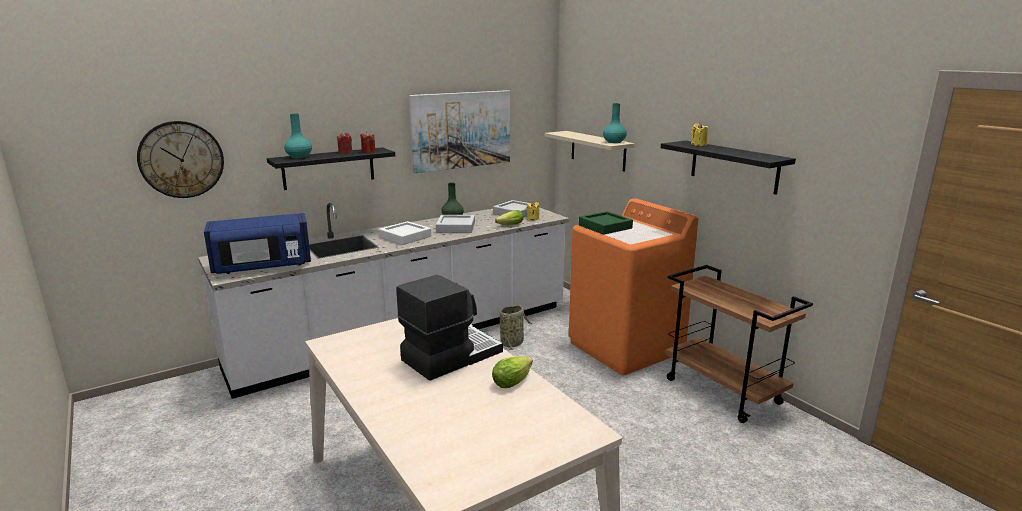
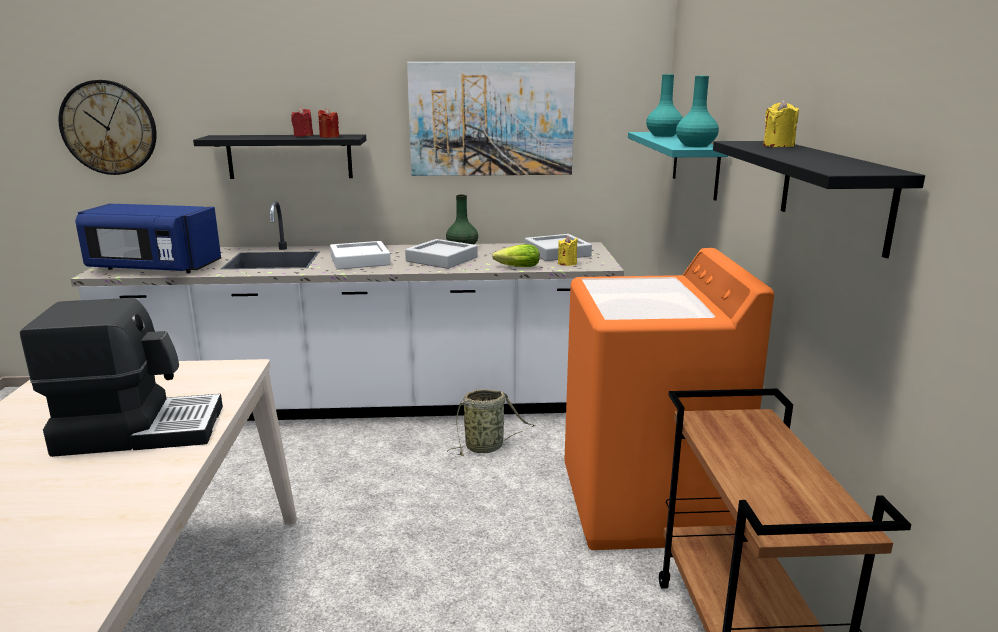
camera: 30 degrees right, 0 degrees up
turquoise vase [284,113,312,158] -> turquoise vase moved to [646,74,683,137]
lettuce [492,356,533,388] -> none
beige shelf [545,131,635,172] -> turquoise shelf [628,132,728,201]
green tray [579,211,633,235] -> none

